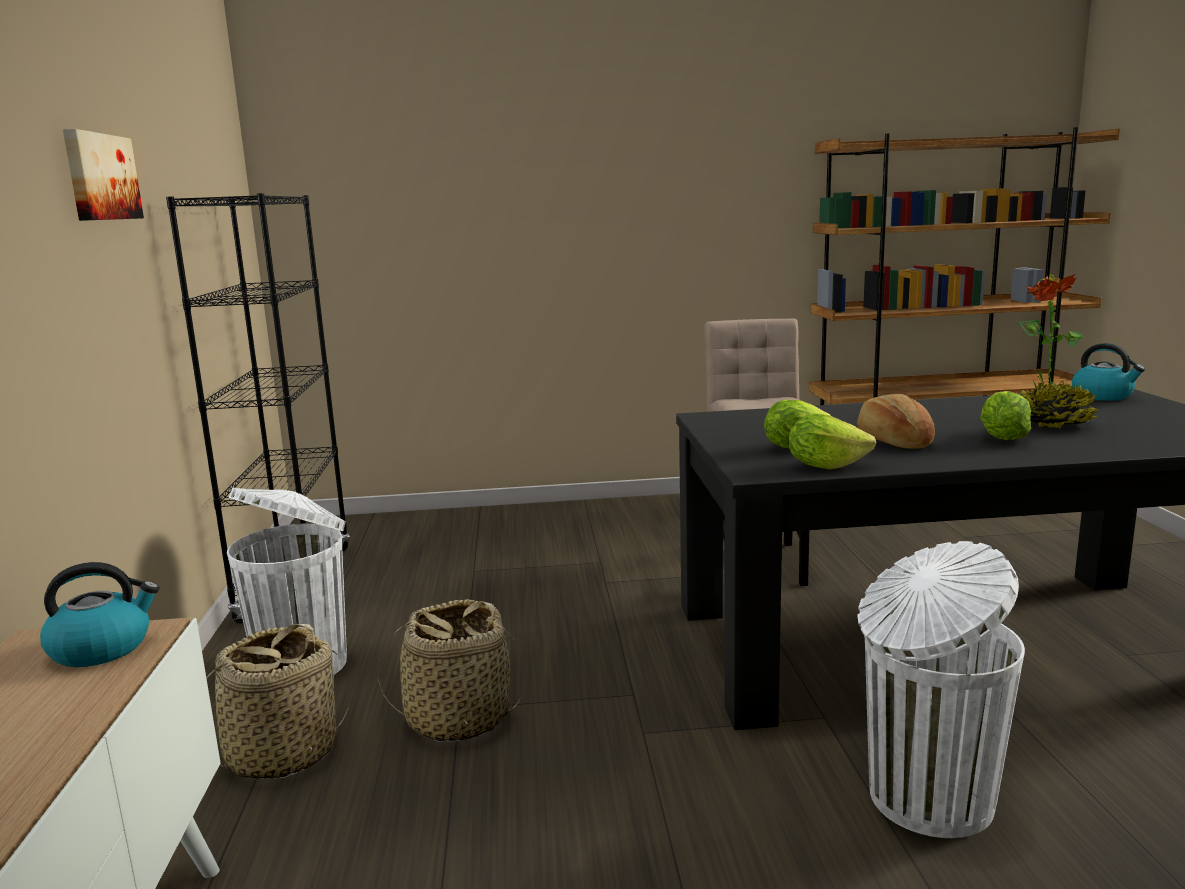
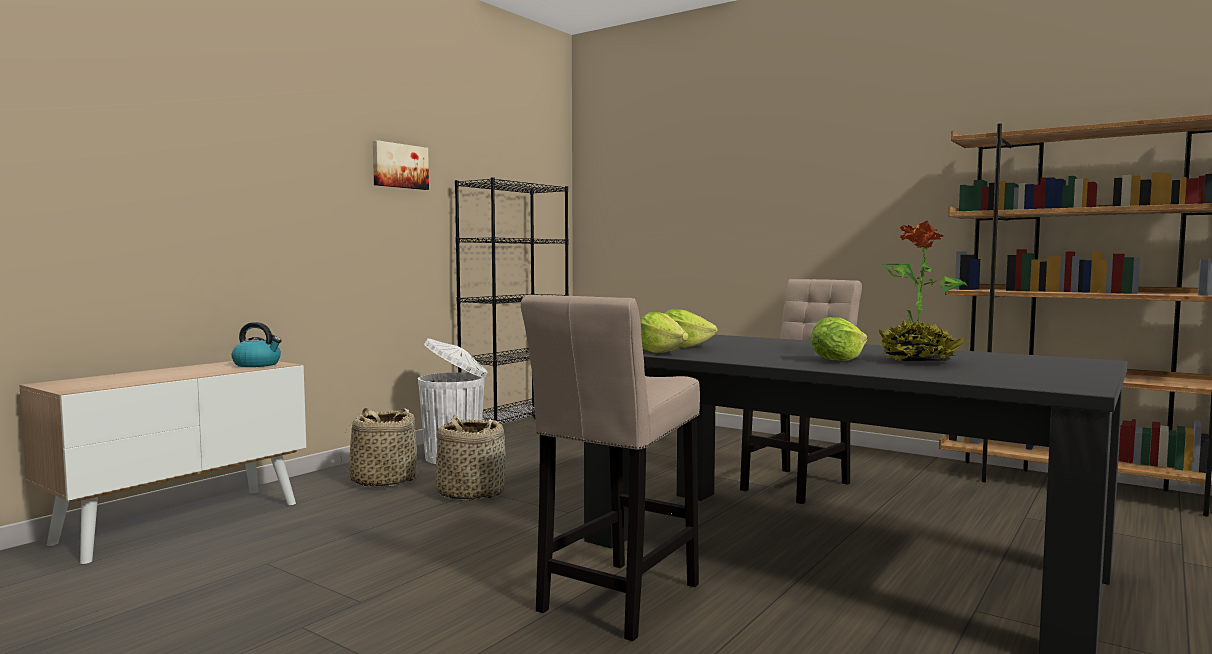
camera: 40 degrees right, 10 degrees down
bread [857,394,935,449] -> none
white trash can [857,541,1025,838] -> beige stool [521,295,700,641]
kettle [1072,343,1145,401] -> none

